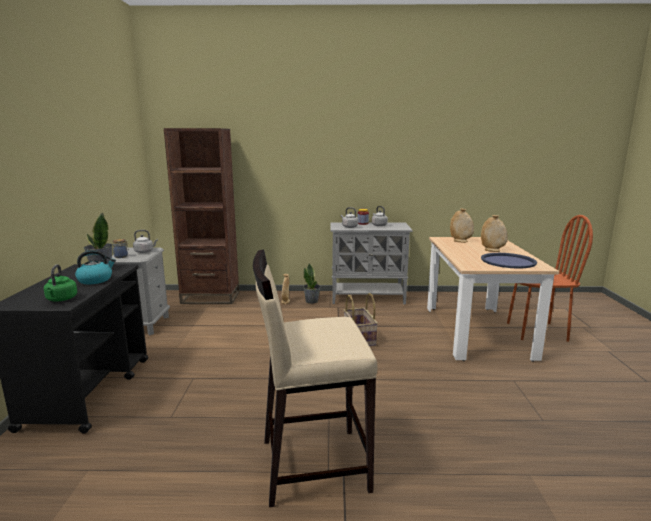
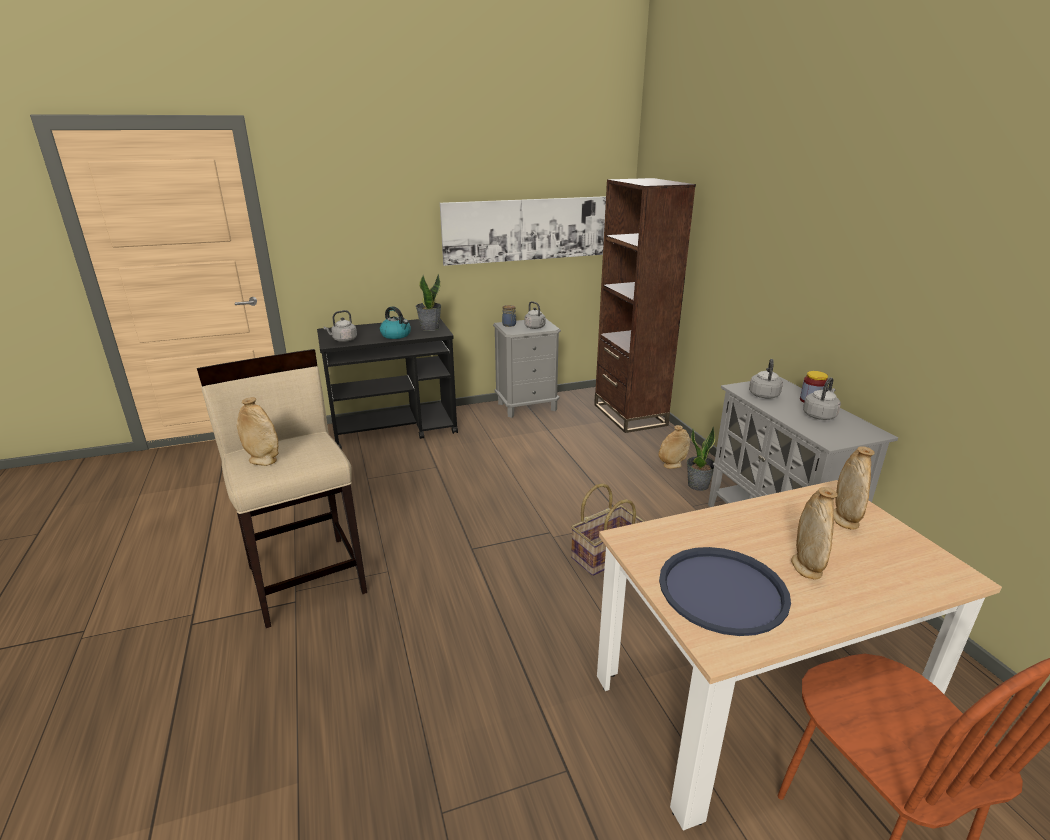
camera: 70 degrees right, 10 degrees up
green kettle [44,264,77,301] -> grey kettle [323,310,357,342]
none -> beige vase [237,397,278,466]
none -> picture [440,196,606,266]

